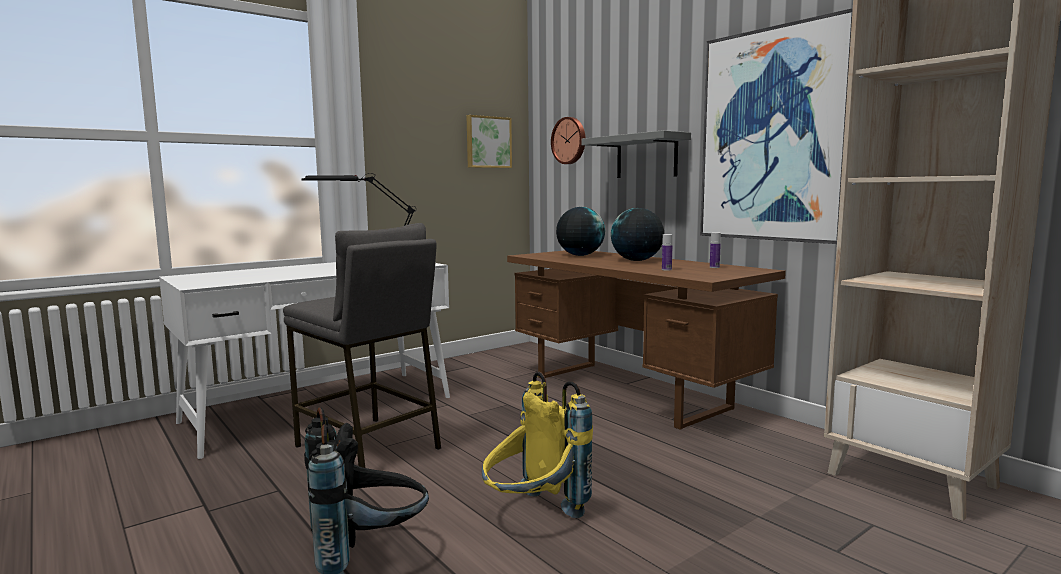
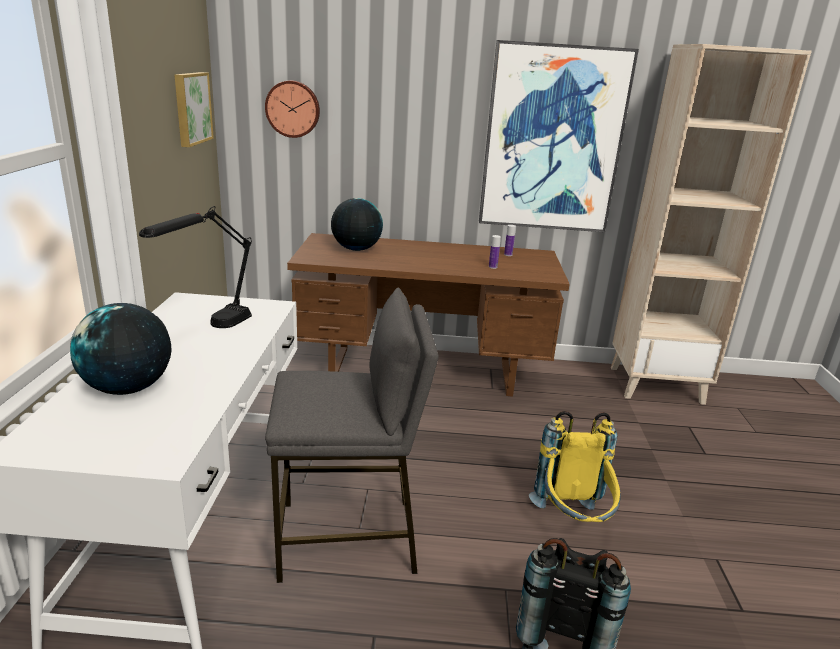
camera: 50 degrees left, 15 degrees up
grey shelf [581,130,691,178] -> none
globe [611,208,664,261] -> globe moved to [70,303,171,395]

